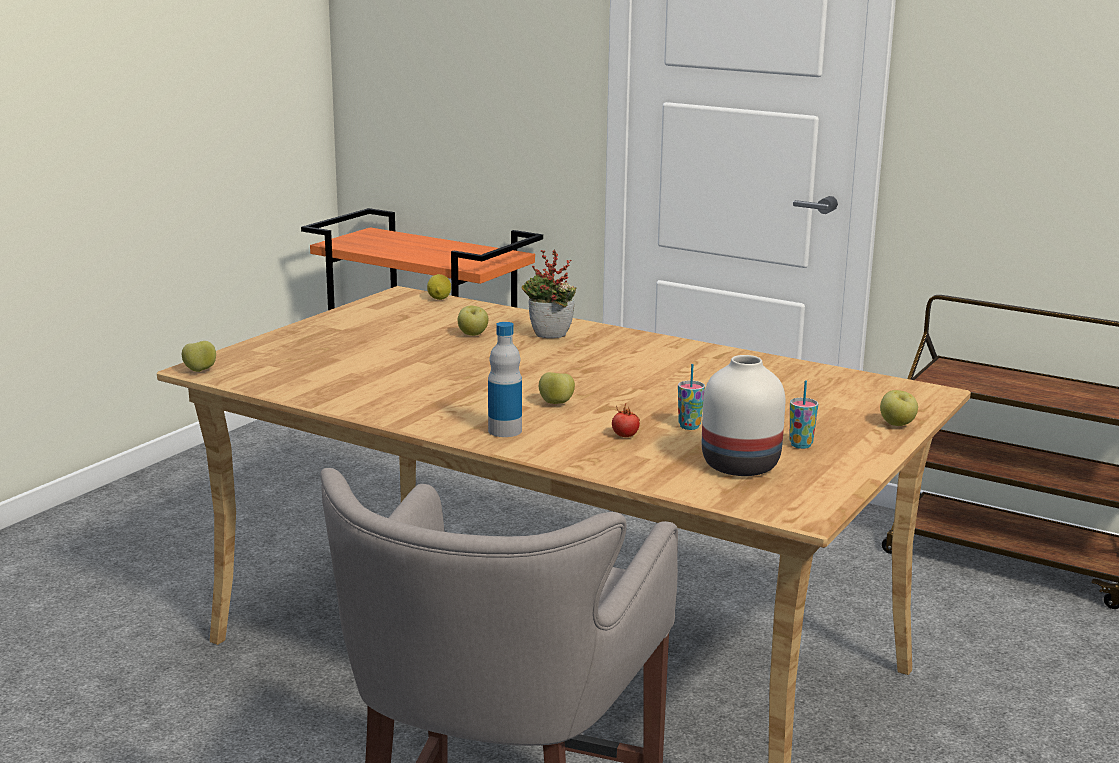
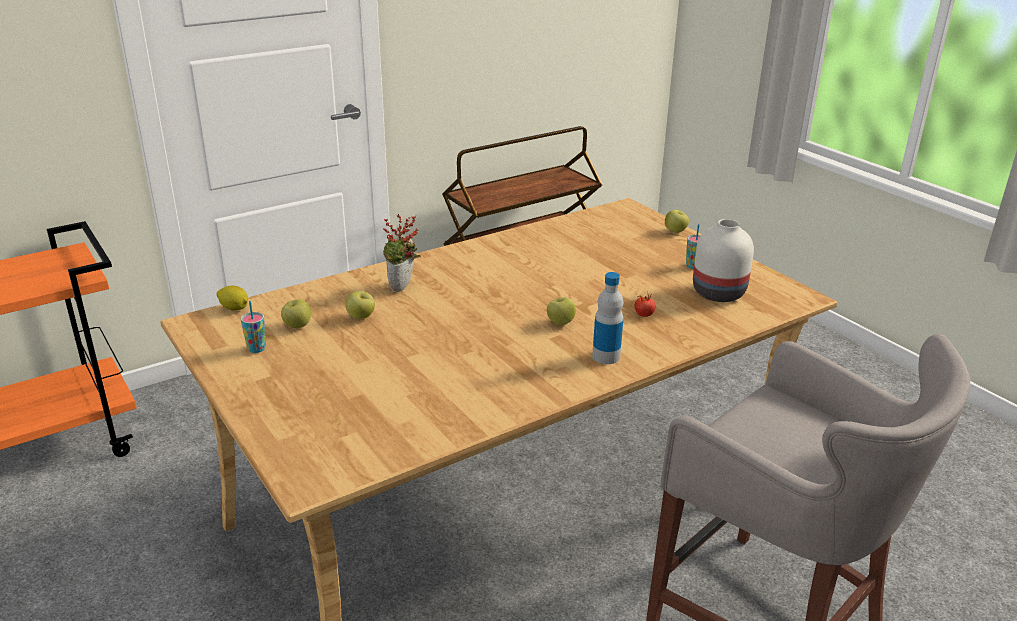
camera: 65 degrees left, 10 degrees up
apple [182,341,216,372] -> apple moved to [281,299,311,328]
cup [678,364,705,430] -> cup moved to [241,301,266,353]

